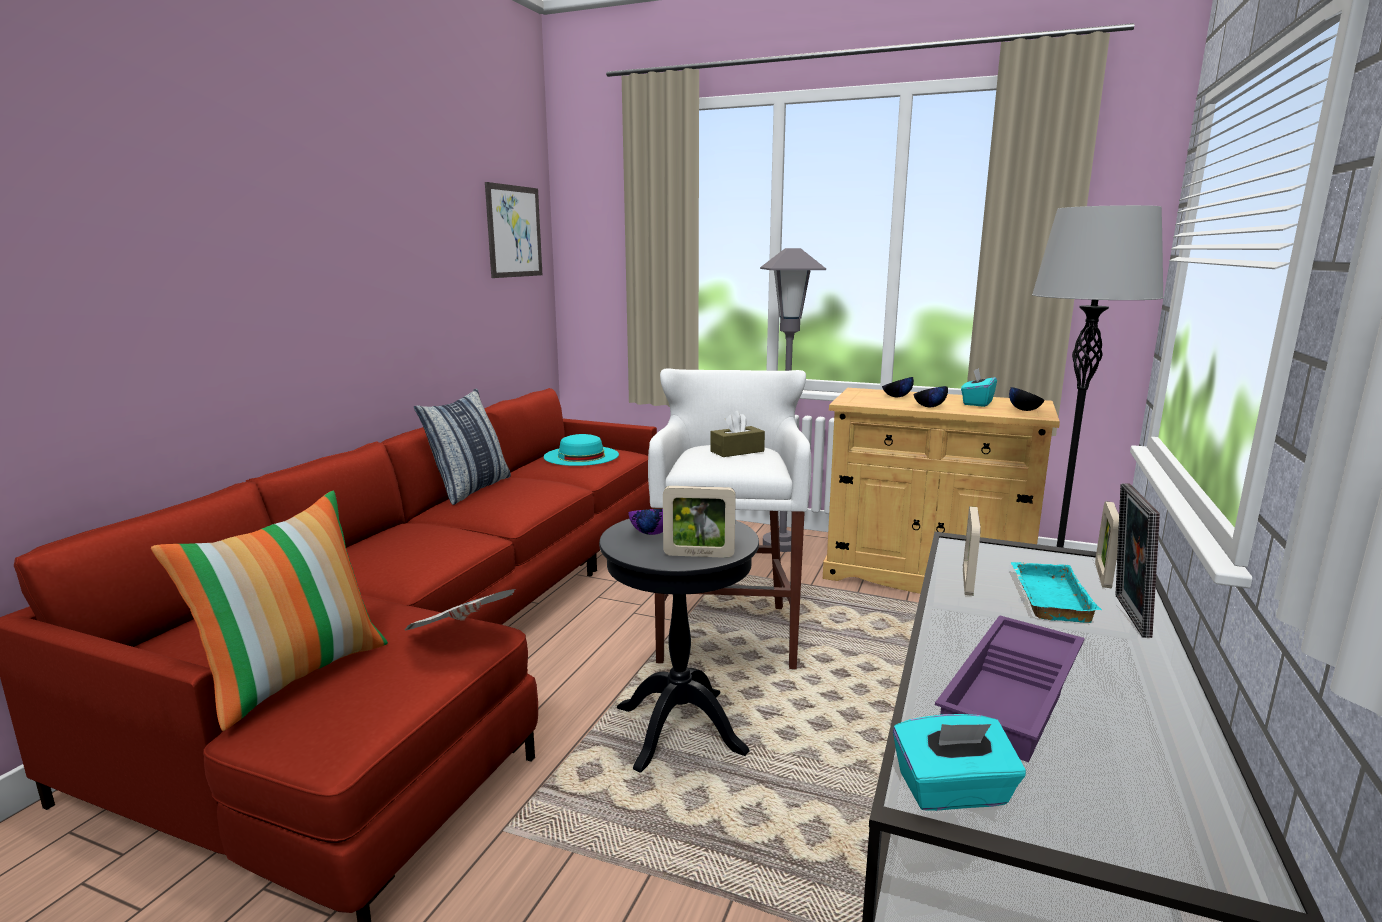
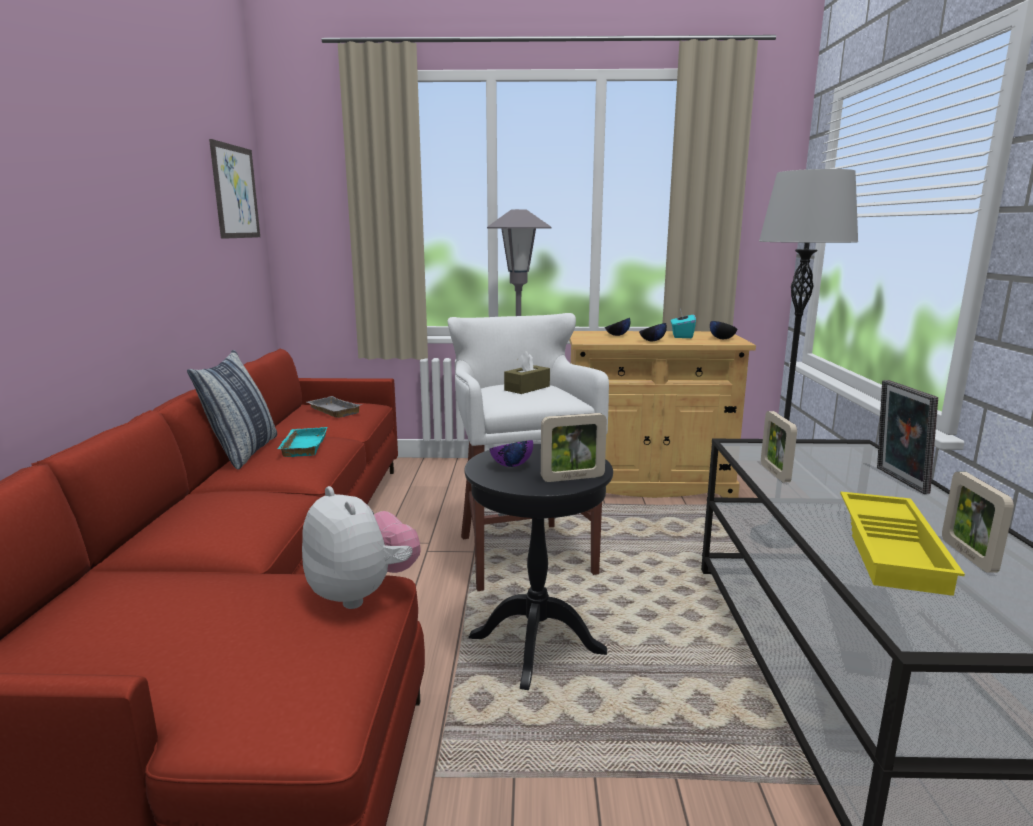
camera: 20 degrees left, 0 degrees up
pillow [151,491,388,731] -> none
newspaper [404,589,516,631] -> plush toy [302,486,421,609]
turquoise hat [544,434,619,466] -> grey tray [306,396,362,418]
turquoise tissue box [893,714,1026,811] -> none
purple tray [935,615,1085,763] -> yellow tray [840,492,965,596]
turquoise tray [1011,562,1101,623] -> turquoise tray moved to [278,427,327,457]
picture frame [1095,501,1119,588] -> picture frame moved to [942,472,1014,573]

